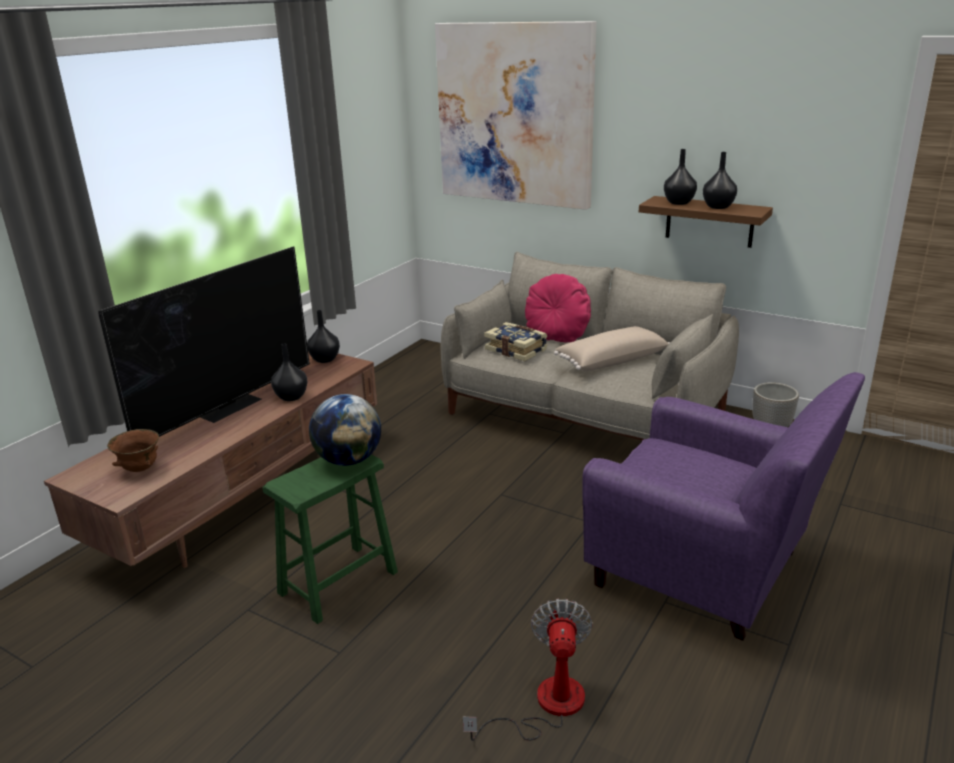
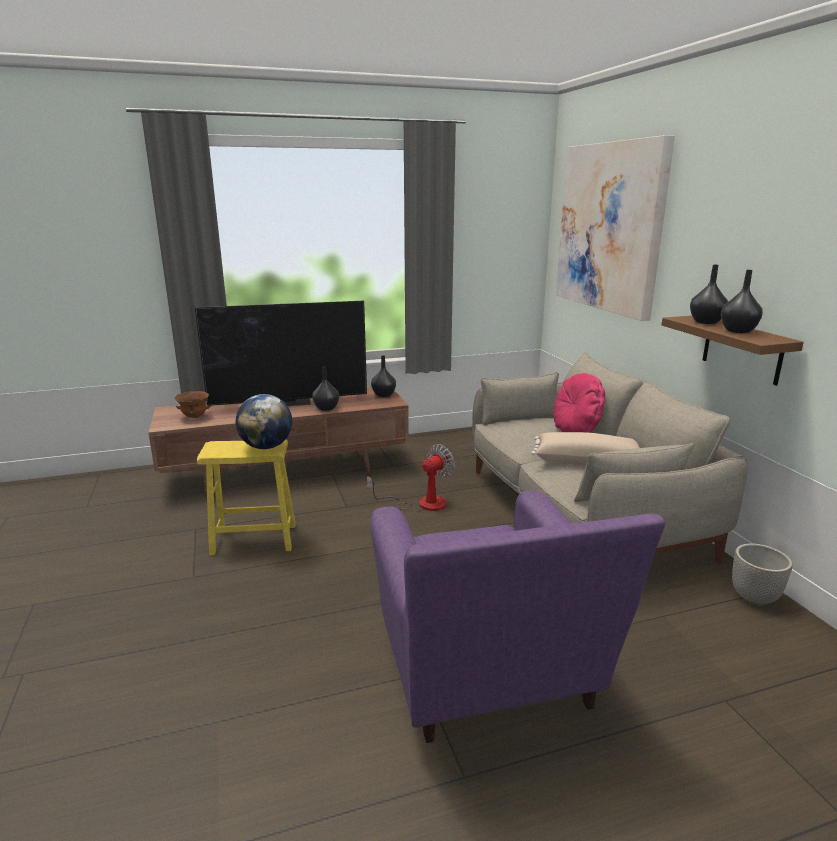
camera: 40 degrees right, 5 degrees down
green stool [262,455,398,624] -> yellow stool [197,439,296,555]
fan [463,599,593,741] -> fan moved to [367,444,455,511]
book [484,322,548,361] -> none

